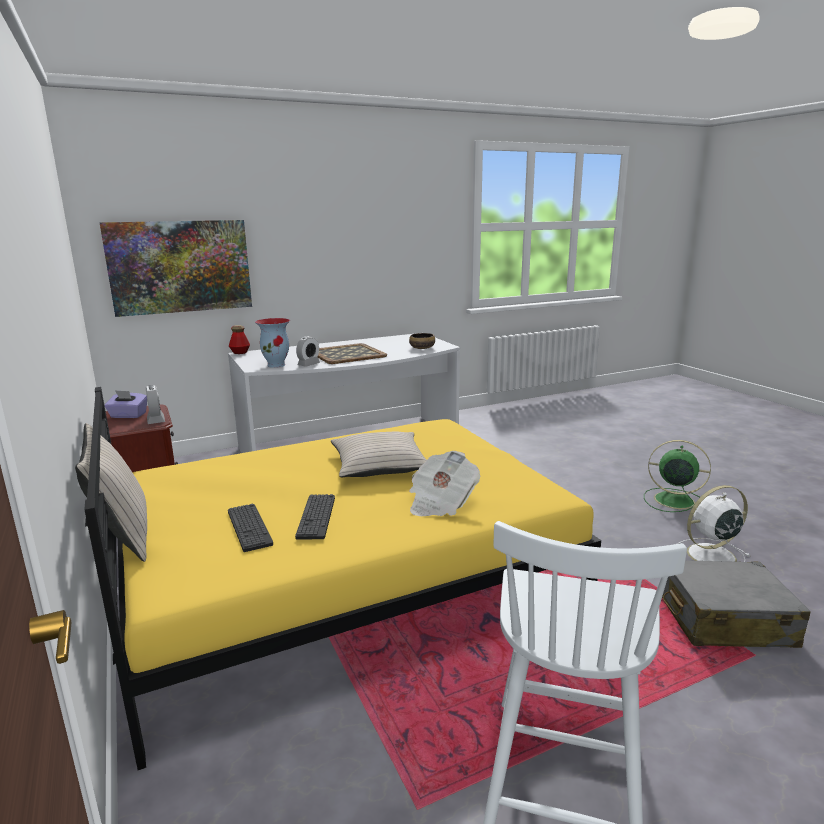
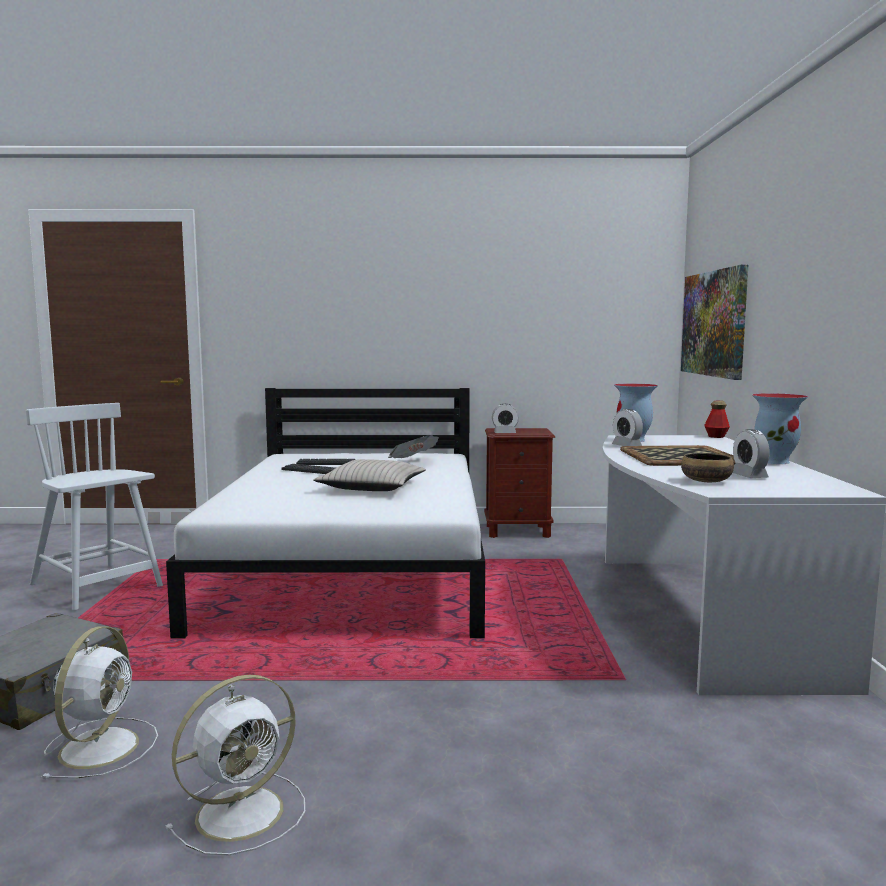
camera: 115 degrees right, 10 degrees down
beige pillow [75,423,147,562] -> none
yellow bed [84,387,601,770] -> white bed [166,388,485,639]
purple tissue box [105,390,147,418] -> none
newspaper [409,451,480,516] -> newspaper moved to [388,435,439,458]
green fan [644,440,711,512] -> white fan [165,675,305,855]
none -> alarm clock [733,429,770,478]
none -> vase [752,393,808,464]

